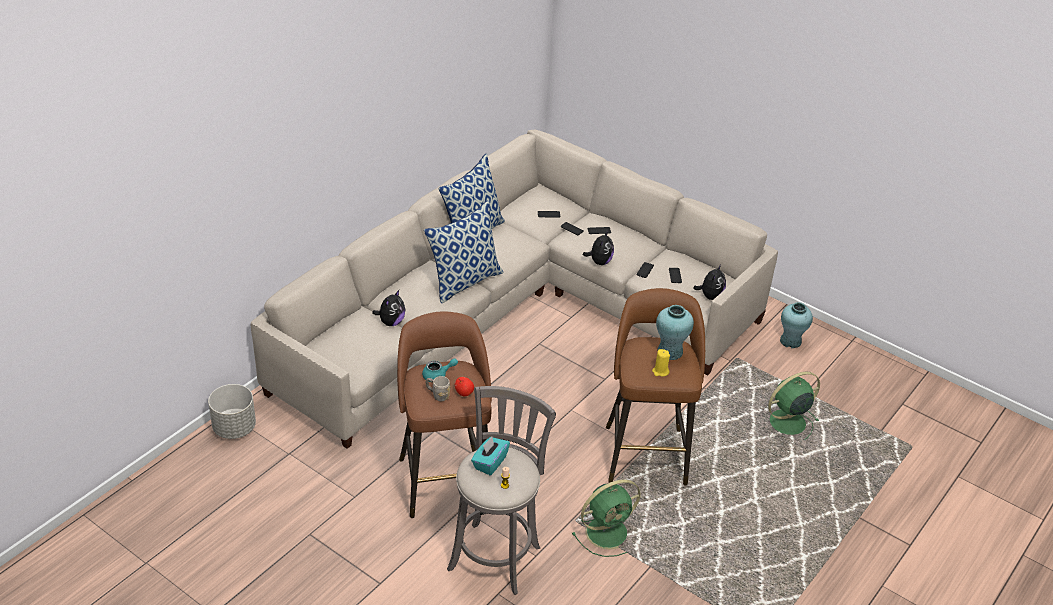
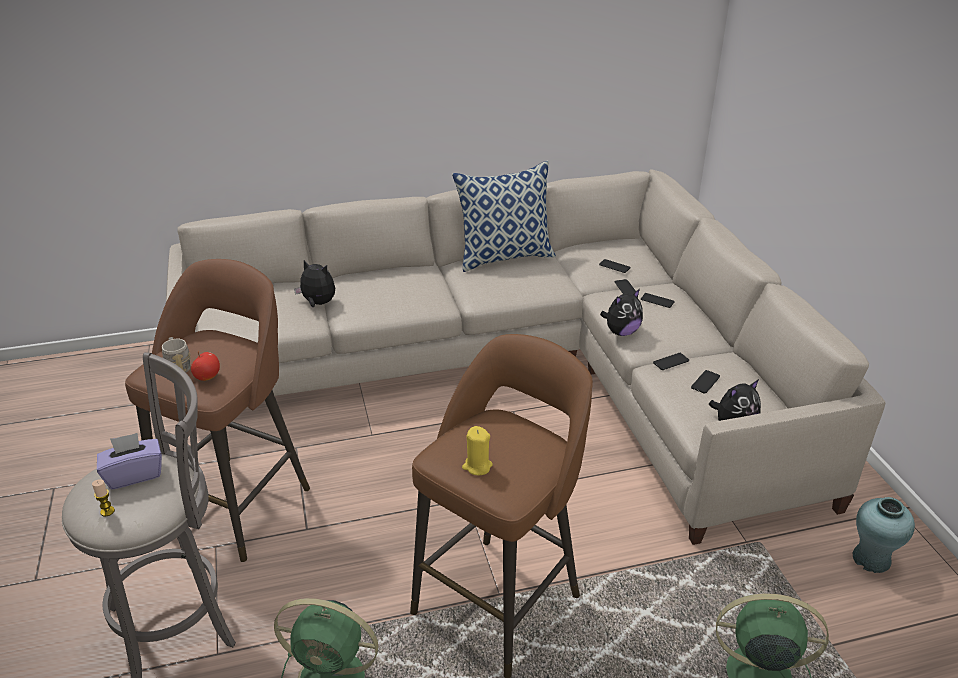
camera: 40 degrees right, 5 degrees down
grey planter [208,384,256,439] -> none
plush toy [372,290,405,326] -> plush toy turned 135 degrees counterclockwise [294,260,335,307]
turquoise teapot [422,358,458,382] -> none
pillow [424,200,504,303] -> none
turquoise tissue box [471,437,510,475] -> purple tissue box [97,433,162,489]
turquoise vase [656,305,694,360] -> none

